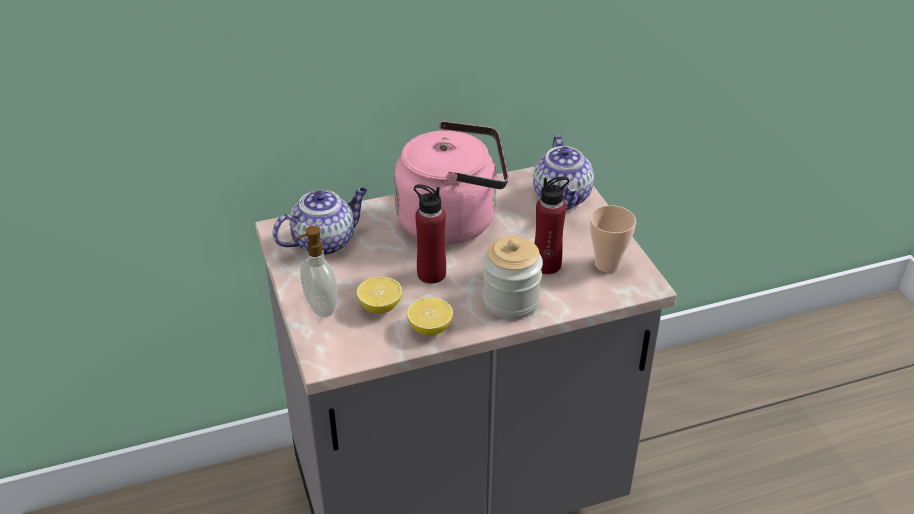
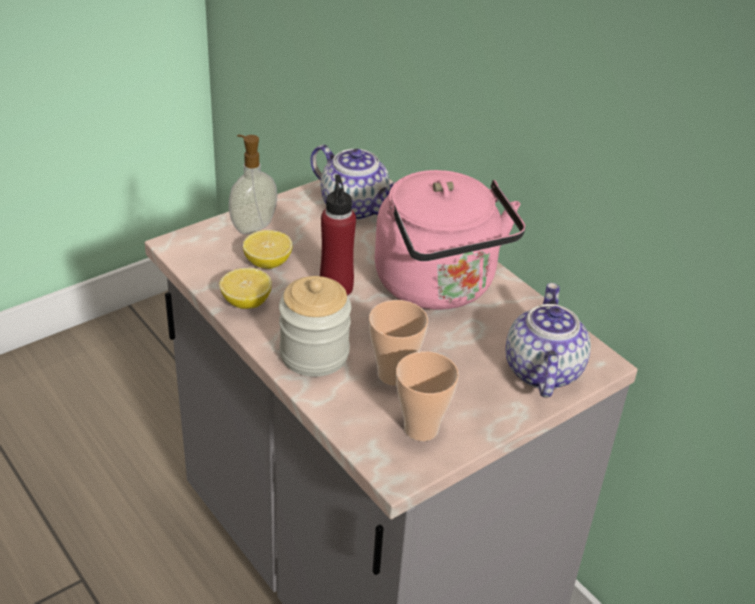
camera: 70 degrees right, 0 degrees up
teapot [533,136,594,210] -> teapot turned 120 degrees clockwise [506,283,591,398]
red bottle [534,176,569,274] -> cup [369,300,428,386]

